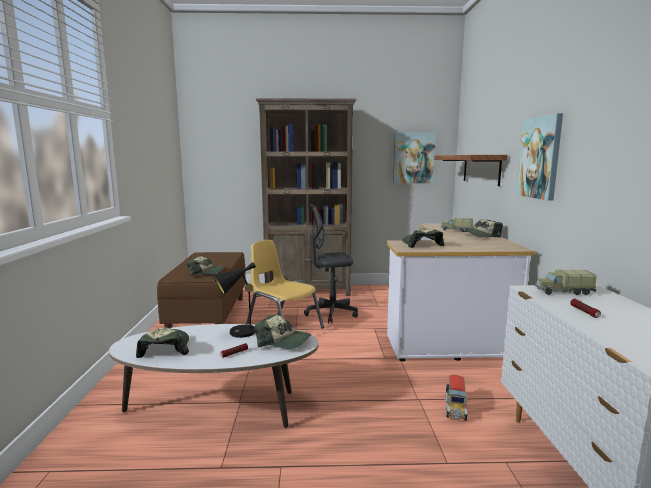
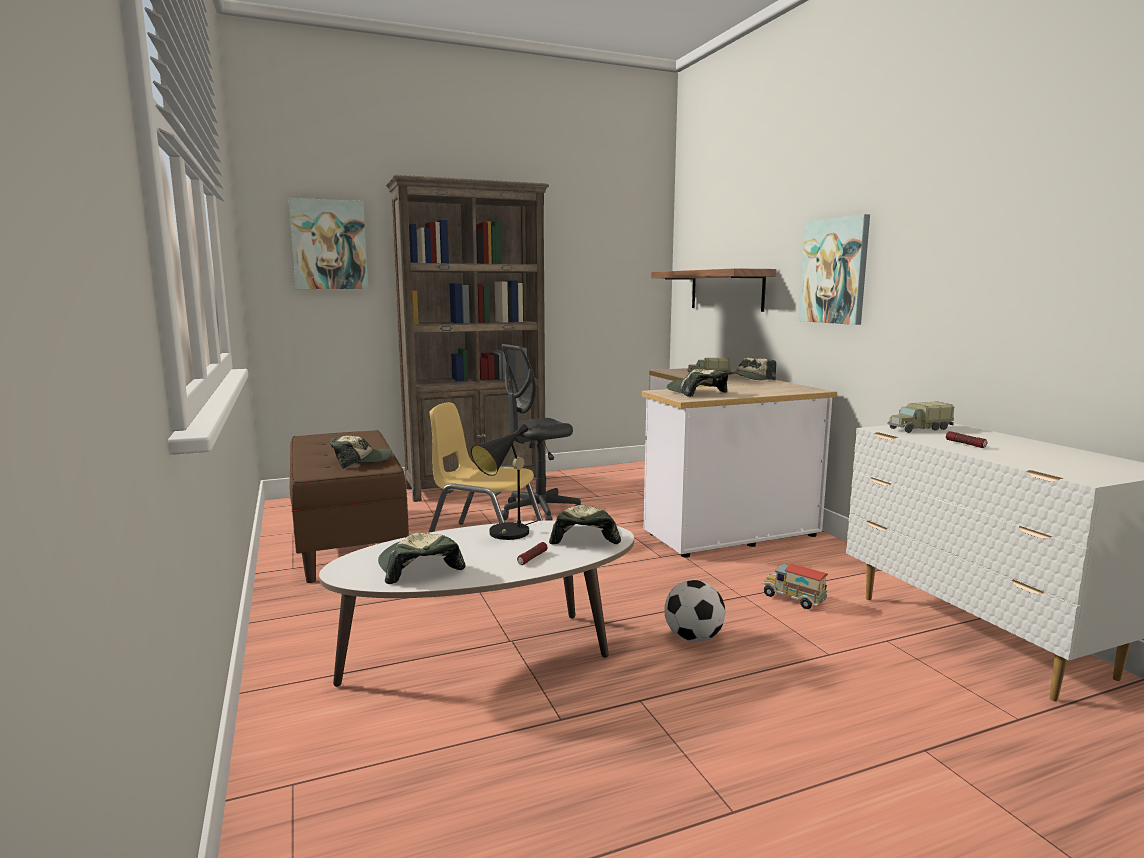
camera: 20 degrees left, 0 degrees up
cap [255,314,312,349] -> cap turned 90 degrees counterclockwise [549,505,621,544]
picture [393,132,436,184] -> picture moved to [289,198,368,289]
toy truck [445,375,468,421] -> toy truck turned 135 degrees clockwise [762,564,828,609]
none -> football [664,580,725,642]

